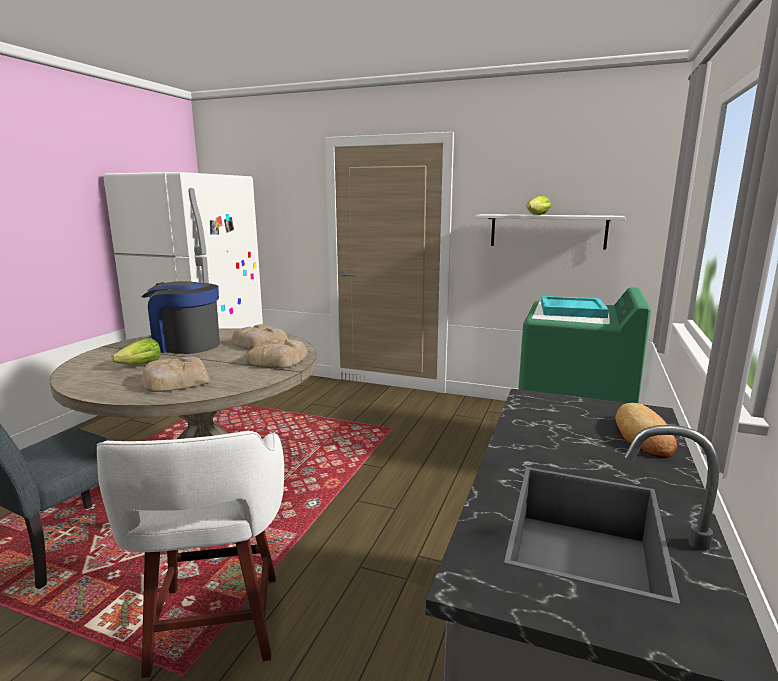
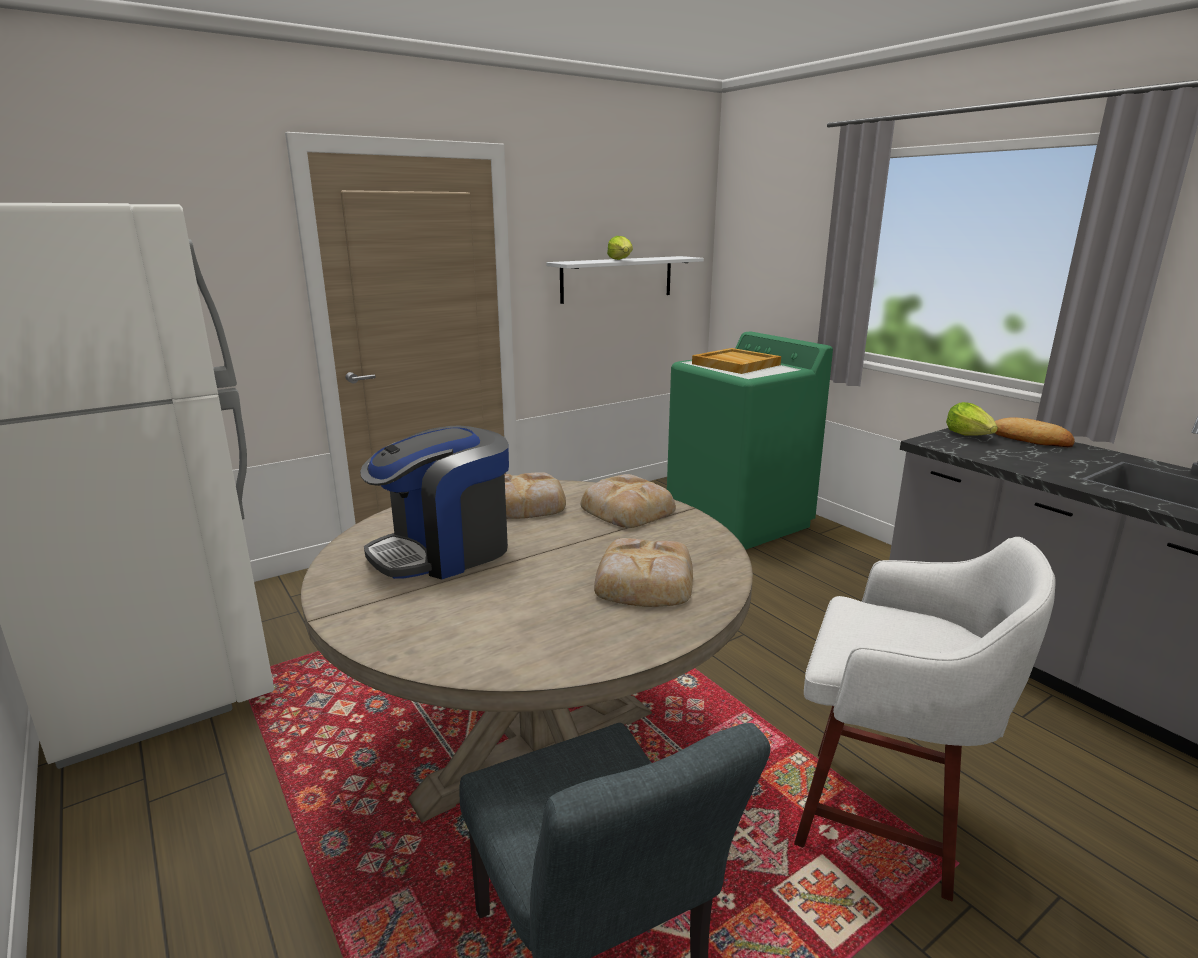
camera: 55 degrees left, 5 degrees up
lettuce [111,338,161,365] -> lettuce moved to [946,402,998,436]
turquoise tray [541,296,609,318] -> beige tray [692,348,781,374]

